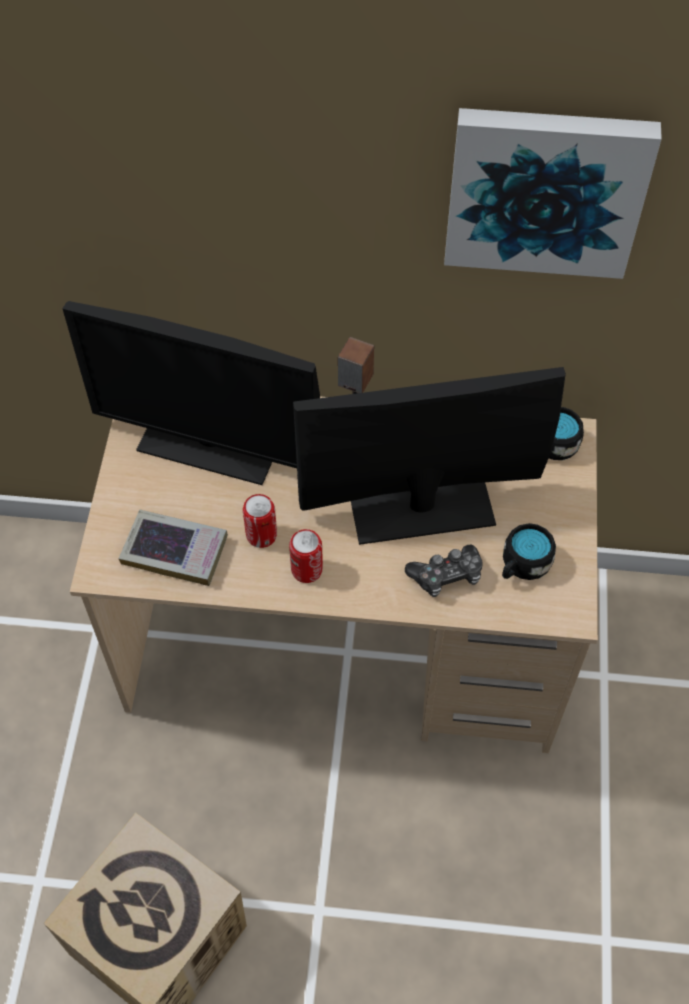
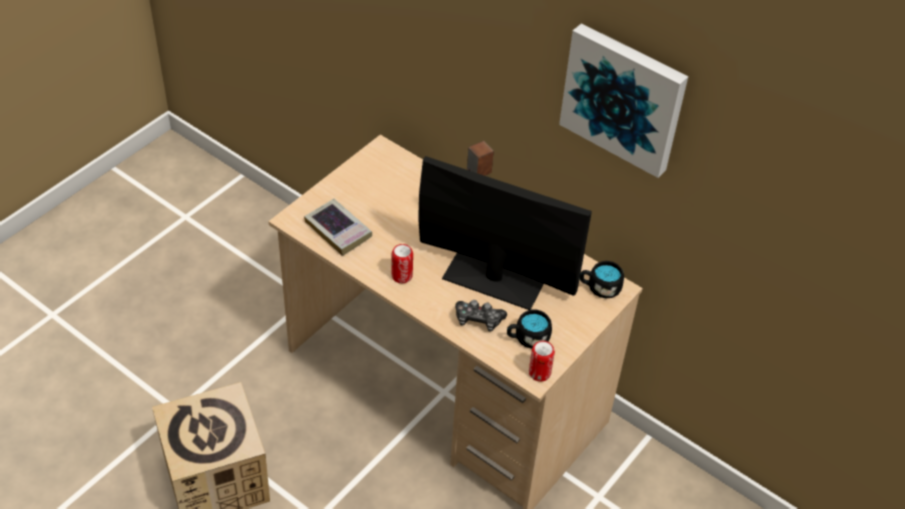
camera: 30 degrees right, 10 degrees down
monitor [63,301,320,485] -> none
can [243,494,277,548] -> can moved to [529,341,555,381]

